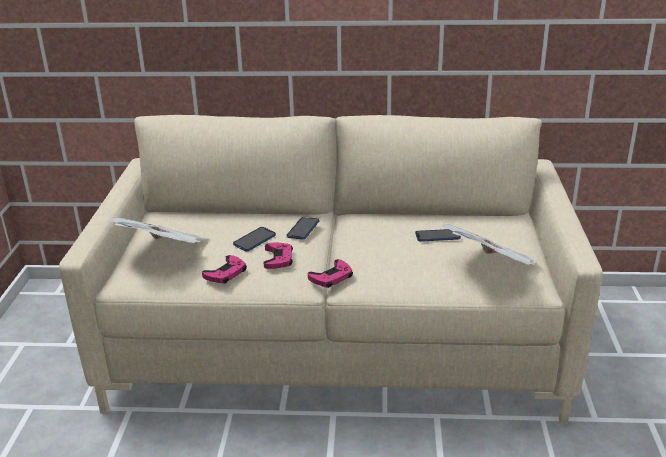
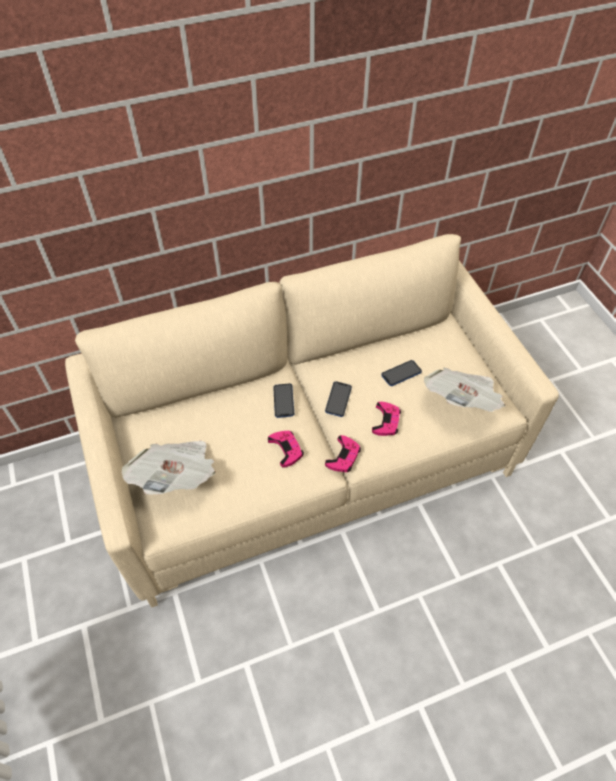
camera: 25 degrees left, 25 degrees up
pink game controller [202,255,247,284] -> pink game controller moved to [372,402,401,436]
phone [233,227,276,251] -> phone moved to [325,381,352,417]

